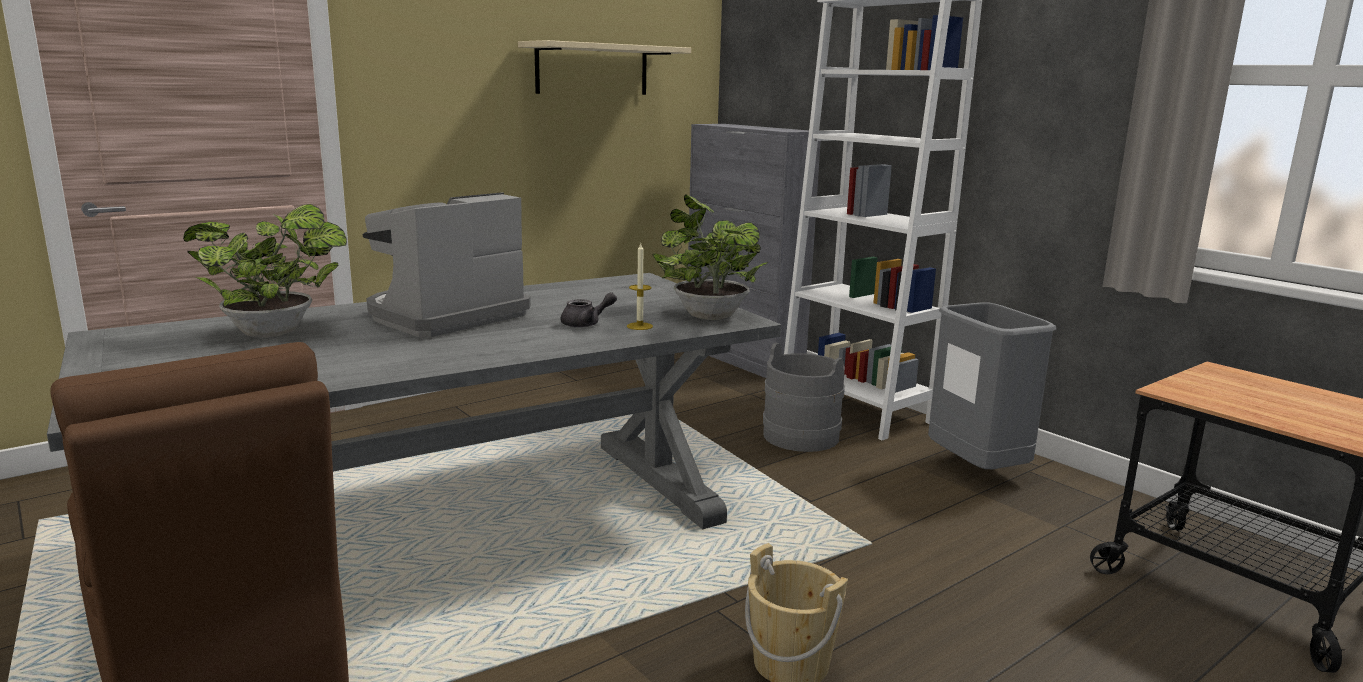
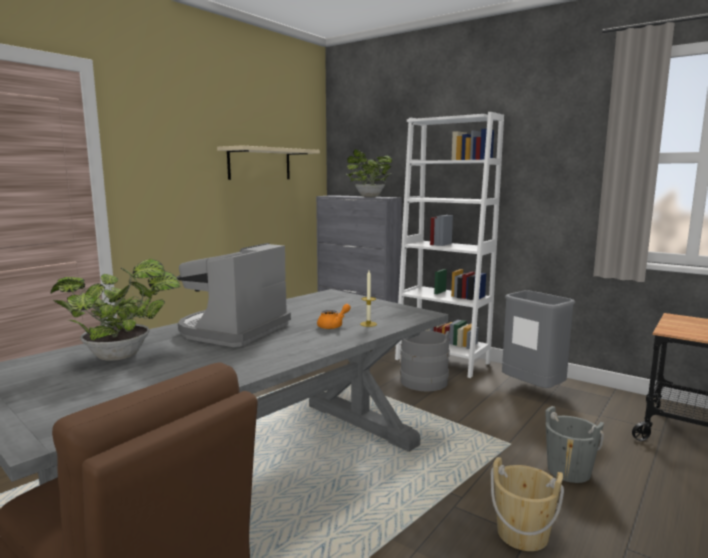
camera: 15 degrees left, 5 degrees down
grey teapot [561,292,617,328] -> orange teapot [317,304,351,329]
potted plant [653,195,768,320] -> potted plant moved to [345,149,392,197]
none -> grey bucket [545,406,604,483]

